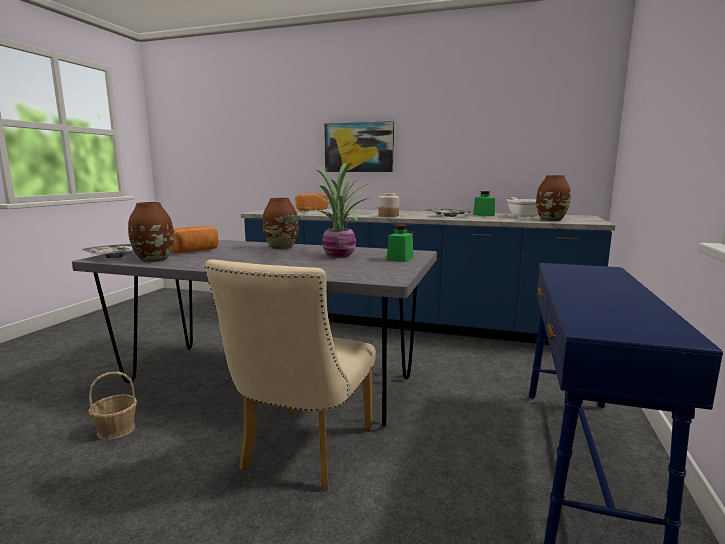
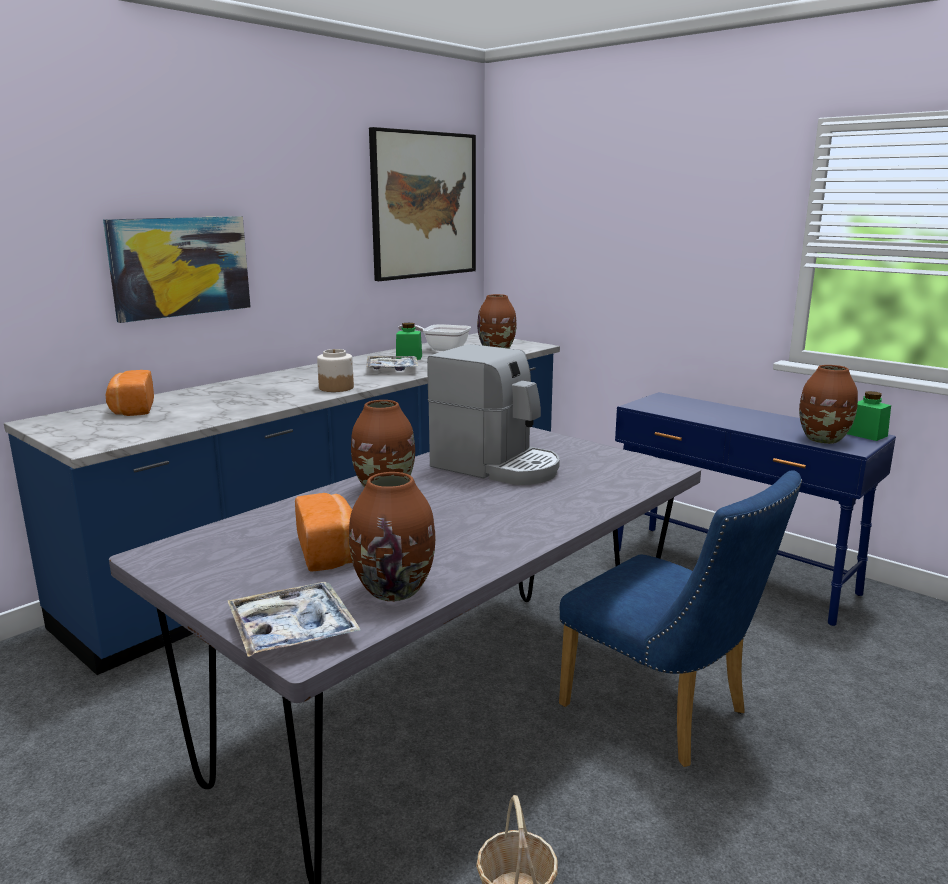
camera: 65 degrees left, 5 degrees up
beige chair [205,259,376,490] -> blue chair [559,470,802,767]
potted plant [291,163,388,258] -> coffee machine [427,344,560,485]
green jar [387,225,413,262] -> green jar moved to [847,391,891,441]
none -> picture [369,127,476,281]
none -> brown vase [799,365,858,444]

